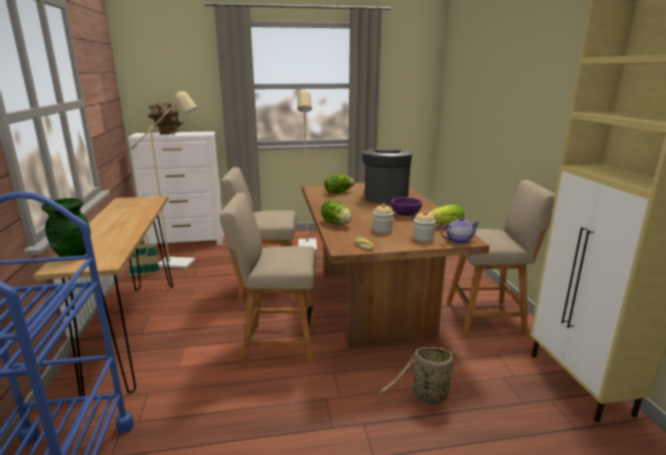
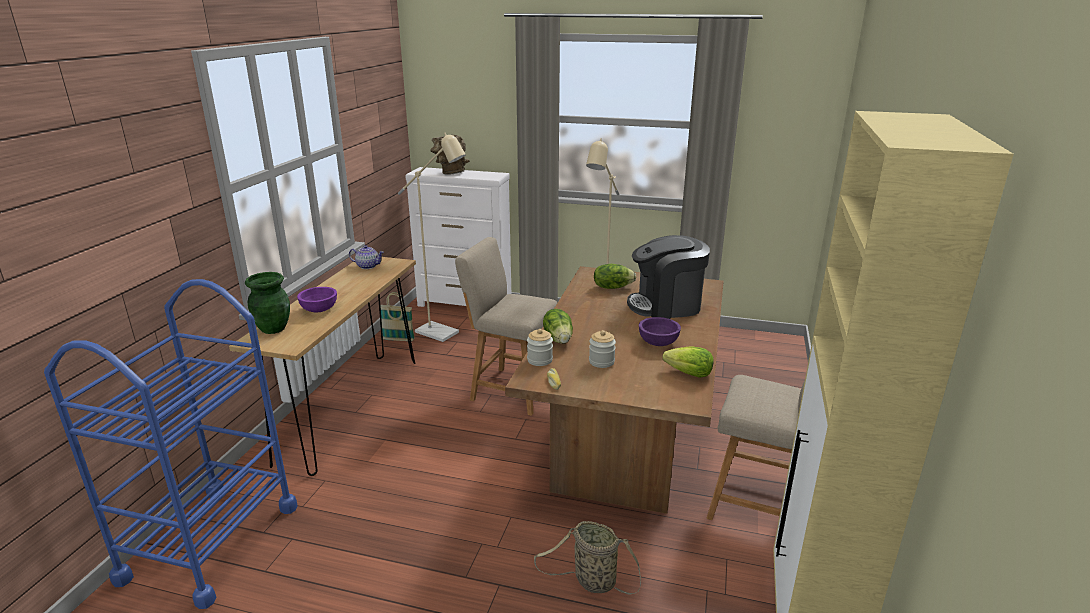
camera: 25 degrees right, 5 degrees up
beige chair [220,193,317,365] -> none
coffee machine [362,148,412,204] -> coffee machine turned 135 degrees counterclockwise [627,235,710,319]
jar [413,211,436,242] -> jar moved to [527,329,553,366]
teapot [440,217,480,244] -> teapot moved to [349,245,384,269]
none -> purple bowl [297,287,337,312]

